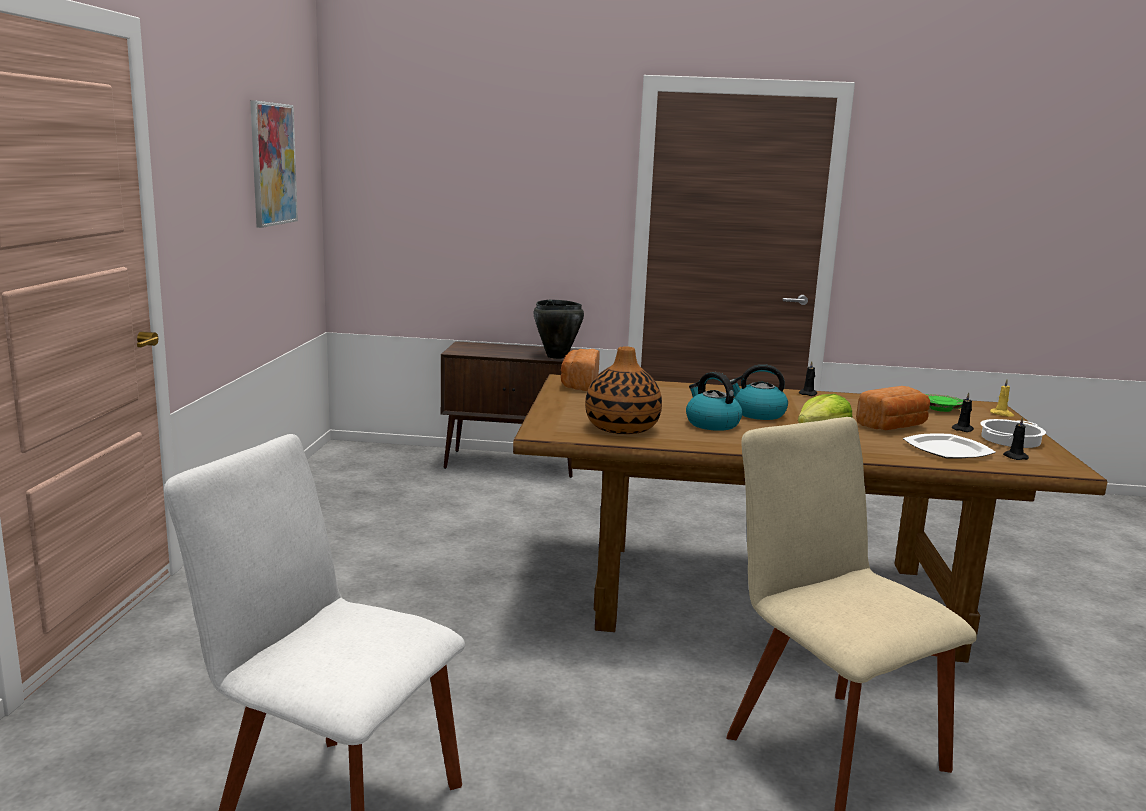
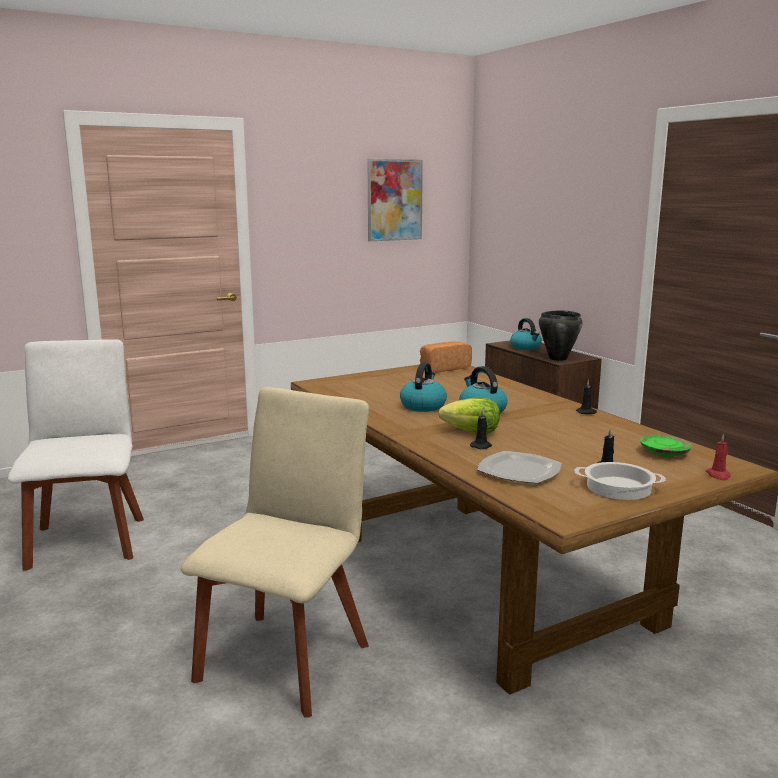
camera: 55 degrees right, 0 degrees up
vase [585,346,662,434] -> none
bread [856,386,930,430] -> none
yellow candle [990,380,1014,417] -> red candle [705,434,731,480]
black candle [1003,416,1029,460] -> black candle moved to [470,409,492,449]
none -> kettle [510,318,542,350]

